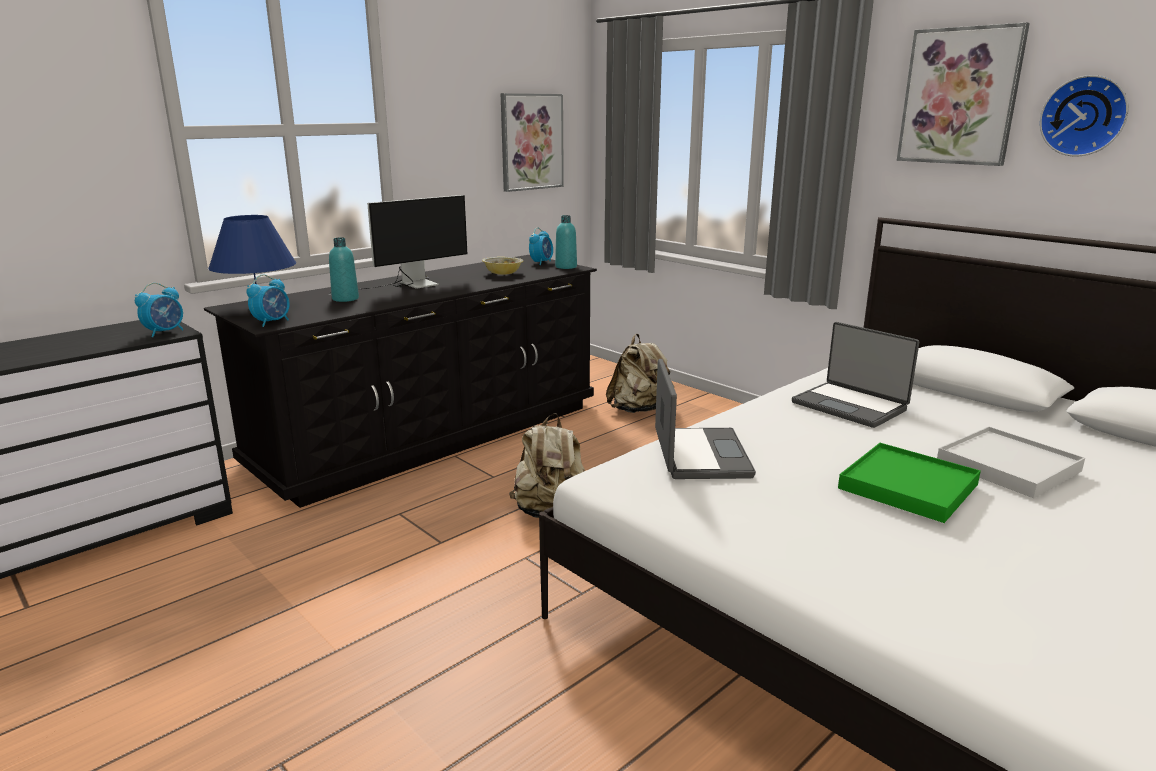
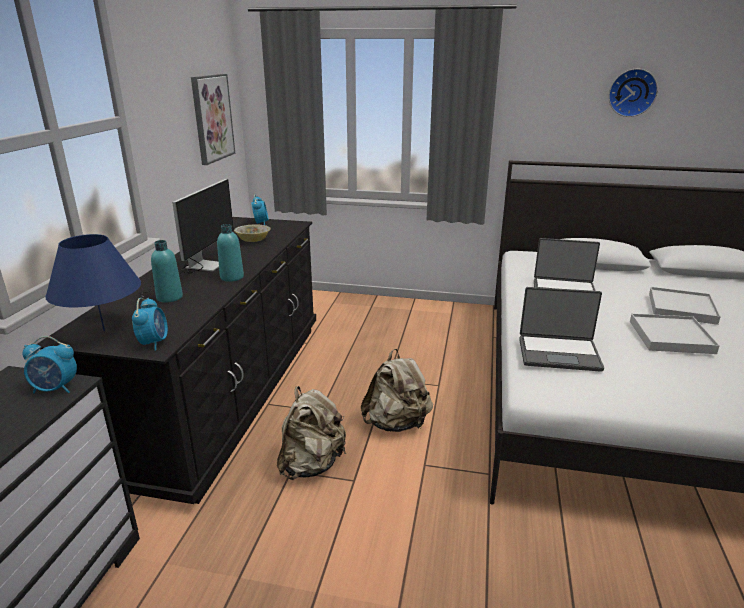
camera: 35 degrees left, 5 degrees up
alarm clock [135,283,183,337] -> alarm clock turned 90 degrees clockwise [22,336,77,393]
turquoise bottle [555,215,577,269] -> turquoise bottle moved to [217,224,244,282]
beige backpack [606,334,674,413] -> beige backpack moved to [277,386,346,480]
laptop [655,359,756,479] -> laptop turned 135 degrees clockwise [519,287,604,372]
green tray [838,443,981,523] -> white tray [630,314,720,354]
picture [896,22,1030,166] -> none

